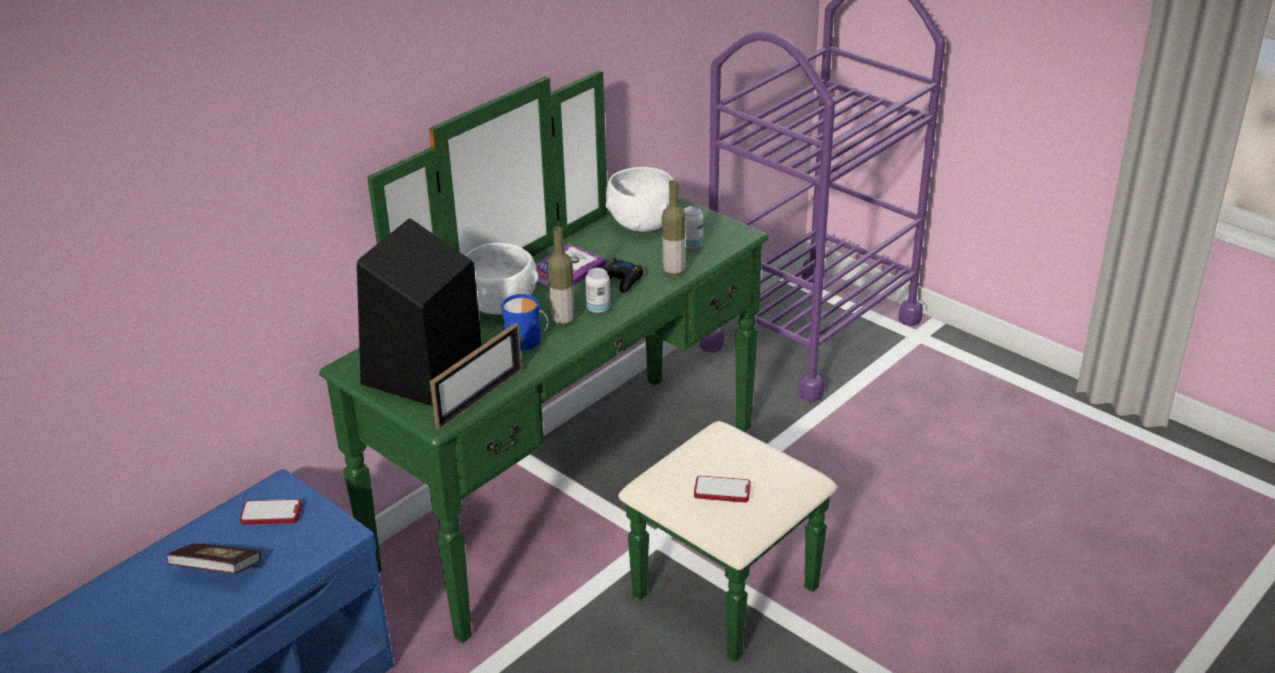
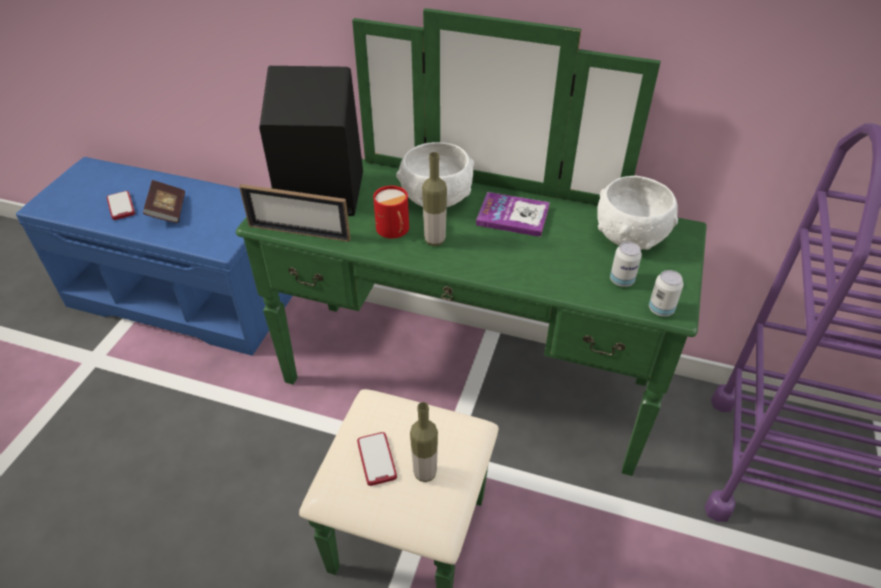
camera: 65 degrees right, 10 degrees up
phone [240,499,301,525] -> phone moved to [107,191,135,220]
blue mug [501,294,549,351] -> red mug [373,186,409,238]
can [585,268,610,313] -> can moved to [649,270,684,316]
black game controller [603,258,643,293] -> none
bottle [662,180,686,276] -> bottle moved to [410,402,438,482]

